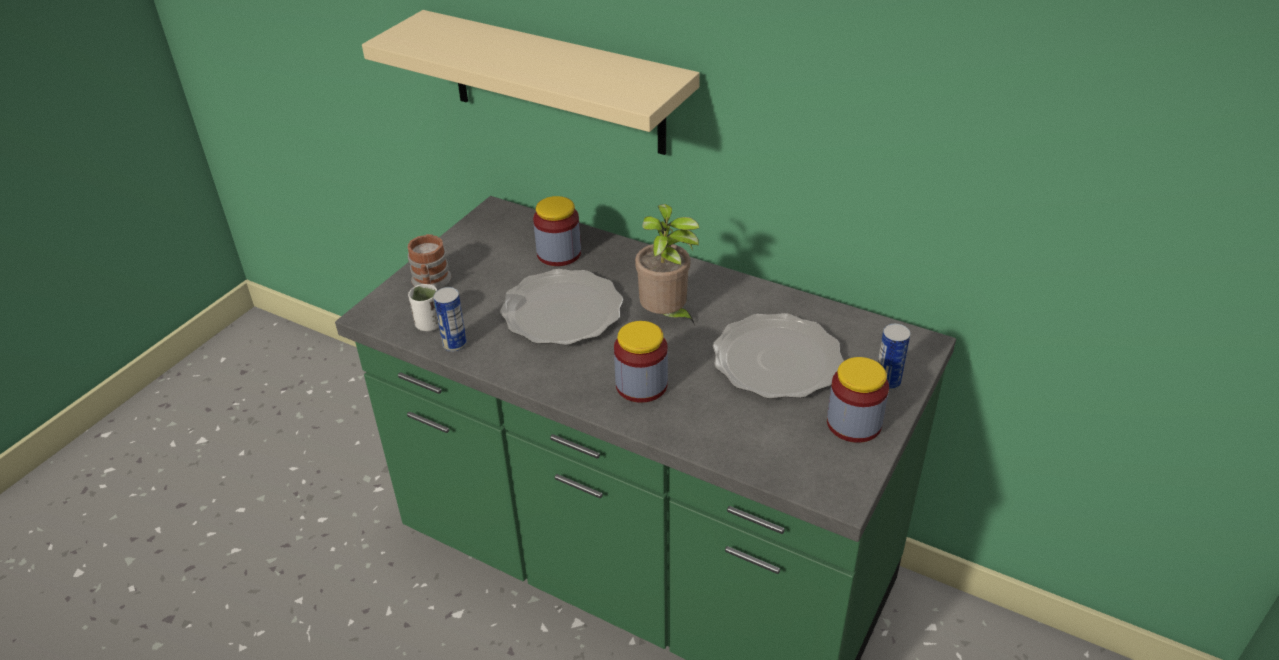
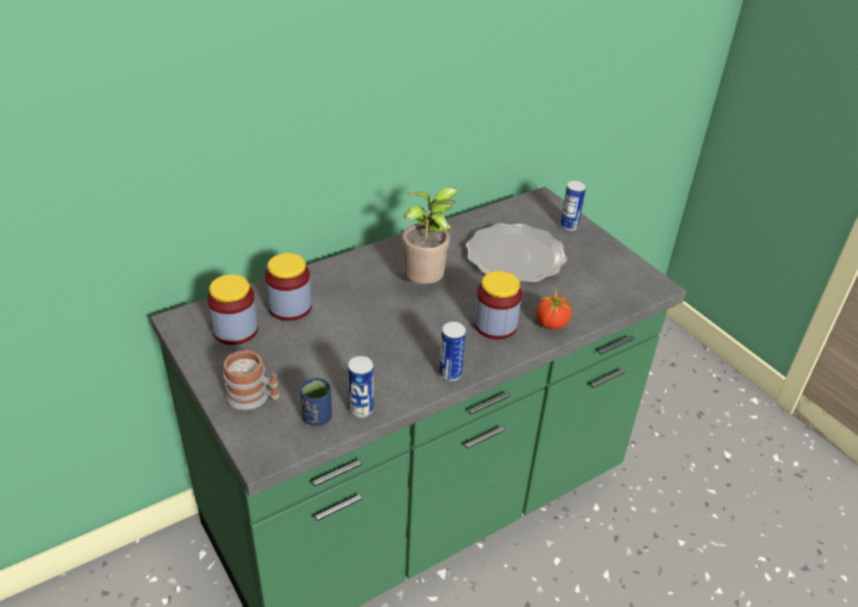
camera: 65 degrees left, 0 degrees up
beige shelf [362,10,700,155] -> none
white cup [408,284,439,331] -> blue cup [300,378,332,426]
plate [500,269,623,345] -> none
jar [827,357,889,443] -> jar moved to [207,274,258,345]
none -> can [439,322,466,381]
none -> tomato [536,287,572,329]

